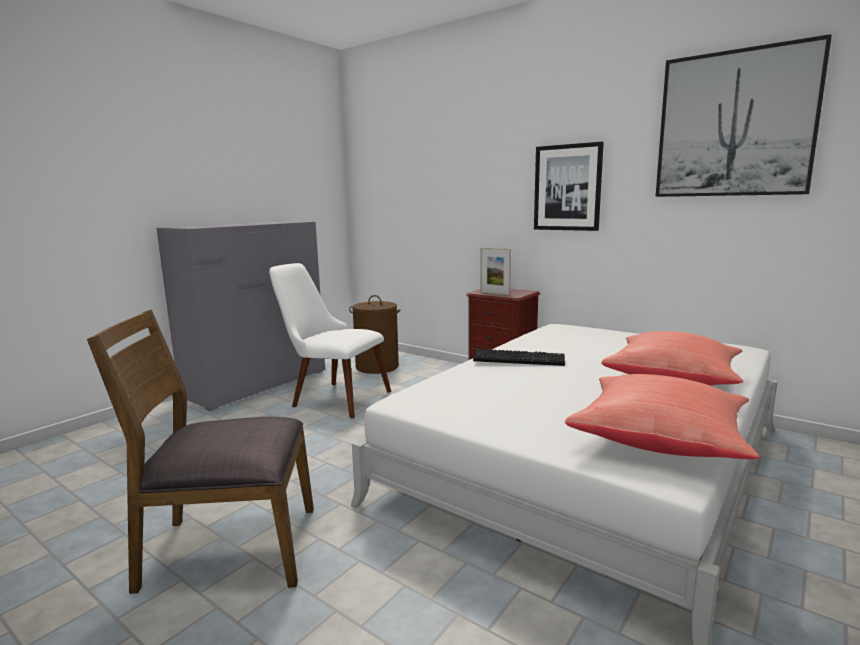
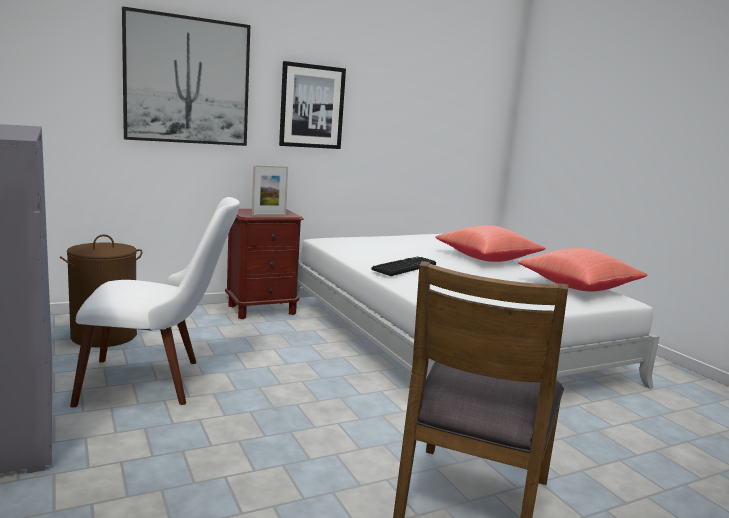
camera: 65 degrees left, 0 degrees up
white chair [269,263,391,419] -> white chair turned 150 degrees counterclockwise [70,197,240,408]
picture [655,34,832,197] -> picture moved to [122,6,250,146]

